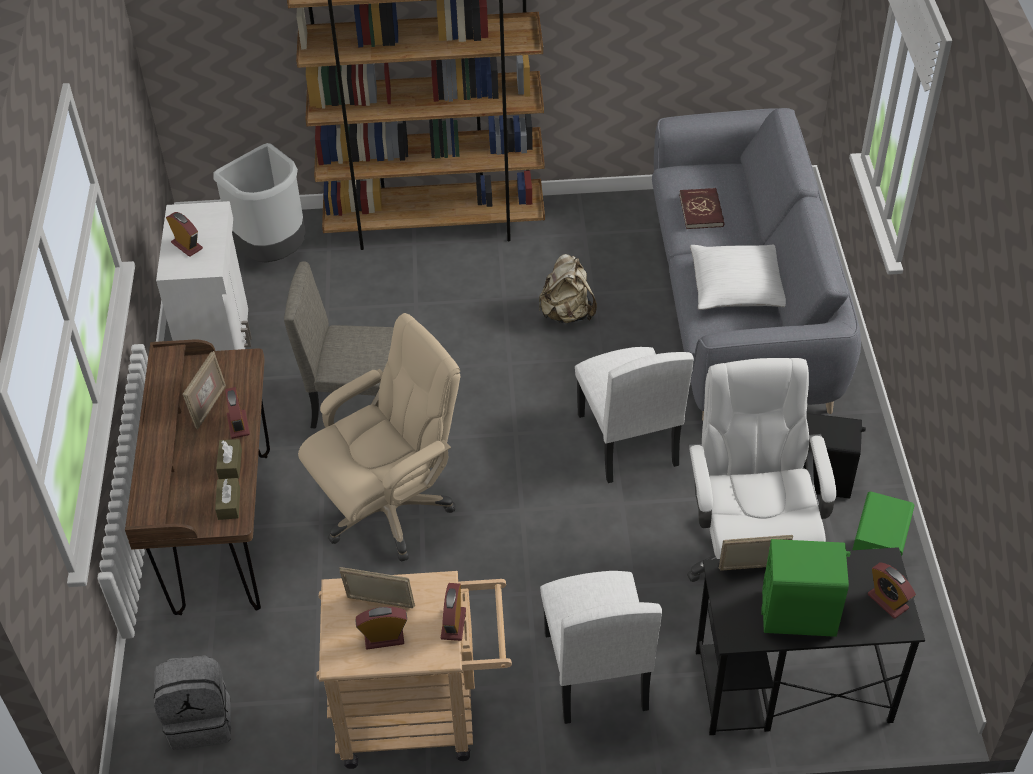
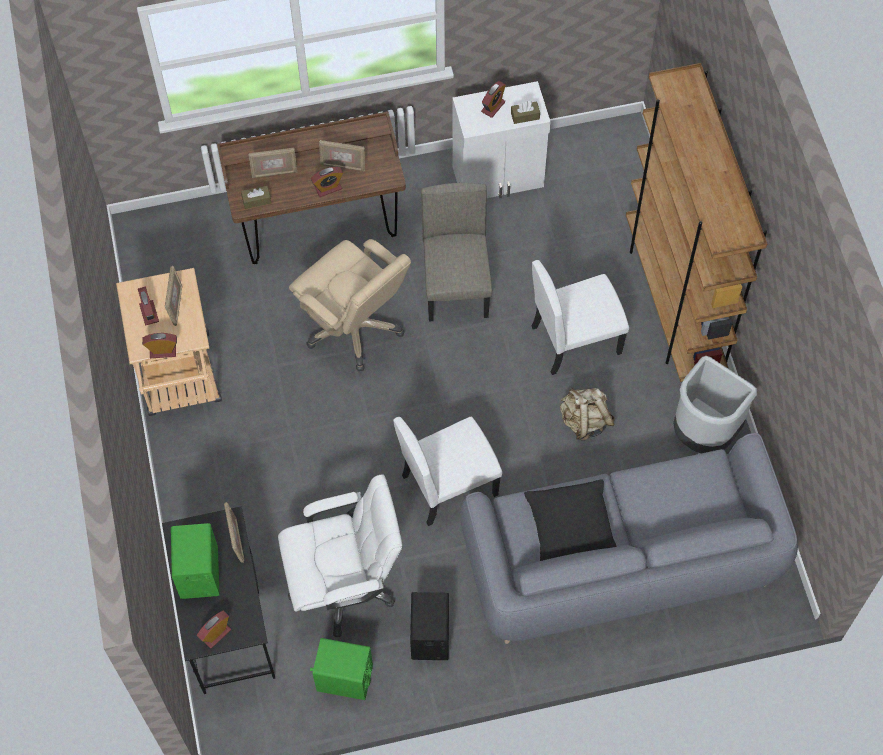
camera: 80 degrees right, 15 degrees up
grey backpack [154,655,231,750] -> none
grey trash can [213,143,306,263] -> grey trash can moved to [673,356,757,453]
brown tissue box [216,439,242,479] -> brown tissue box moved to [511,101,540,124]
white chair [540,571,662,724] -> white chair moved to [532,260,629,375]
red book [679,188,724,229] -> none
white pillow [690,245,786,310] -> black pillow [524,479,617,561]
none -> picture frame [248,148,297,178]

